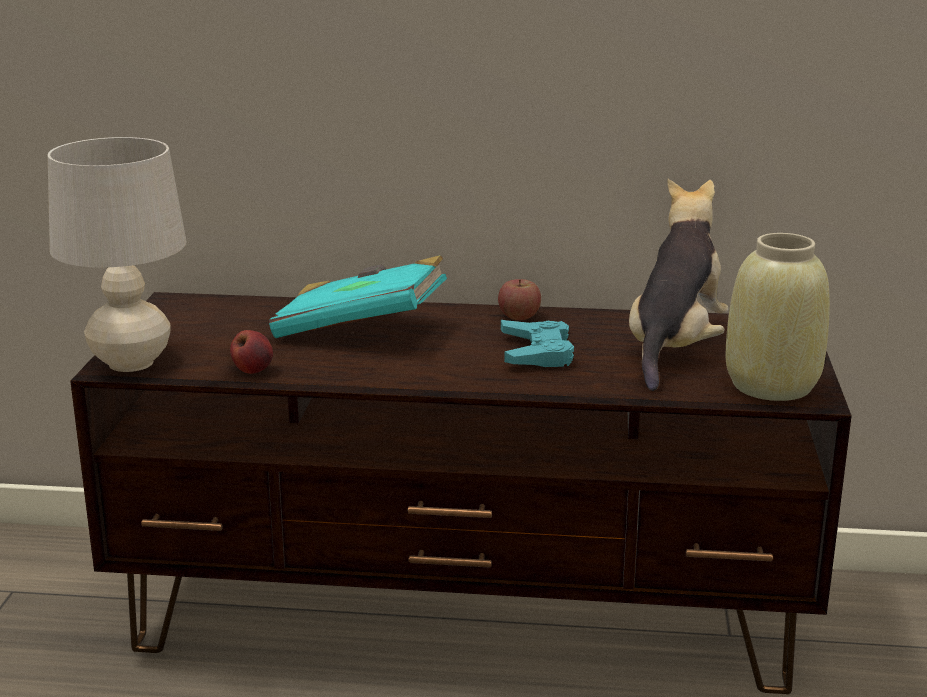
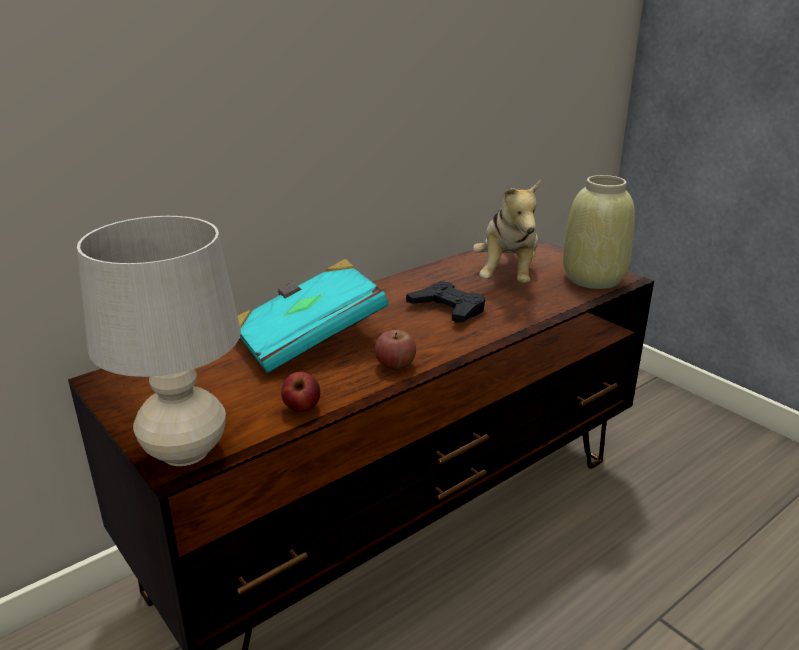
camera: 45 degrees left, 5 degrees up
apple [498,279,541,320] -> apple moved to [375,330,416,370]
turquoise game controller [501,320,574,367] -> black game controller [406,281,485,323]
plush toy [629,179,729,391] -> plush toy turned 150 degrees counterclockwise [473,180,541,284]

